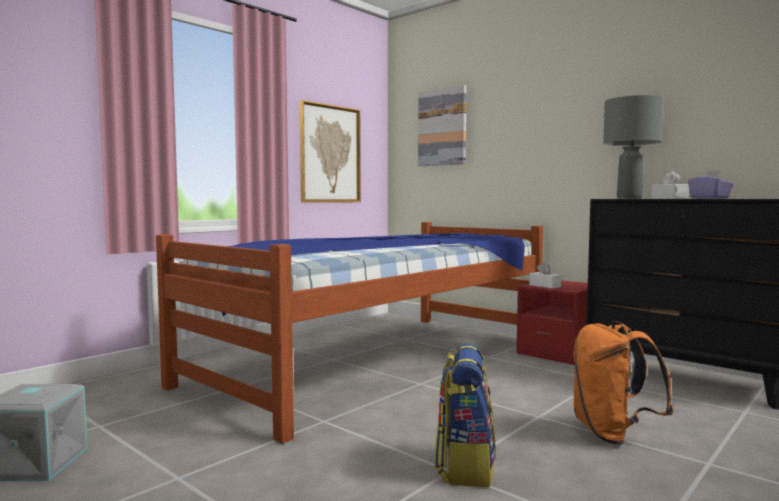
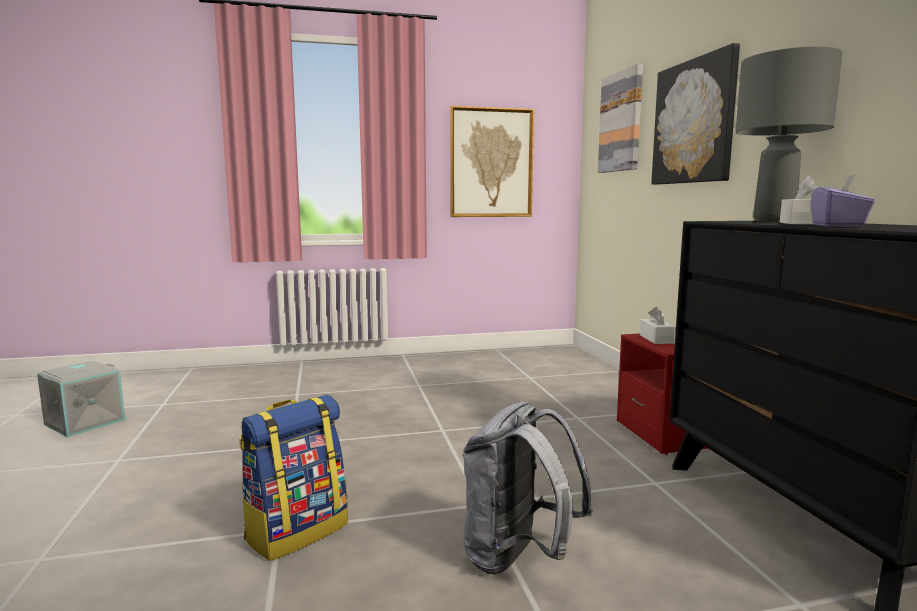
camera: 35 degrees right, 5 degrees up
bed [156,222,543,444] -> none
orange backpack [572,321,674,445] -> grey backpack [463,402,593,574]
none -> picture [651,43,740,185]

